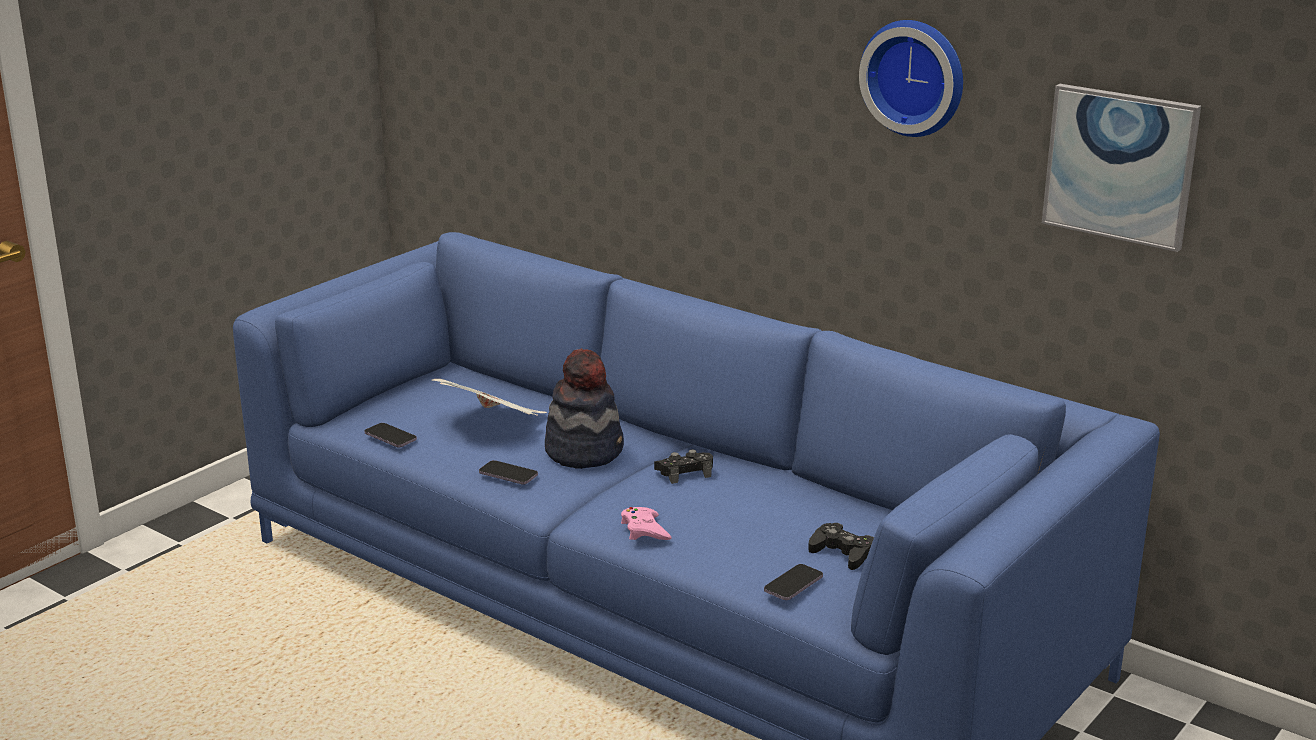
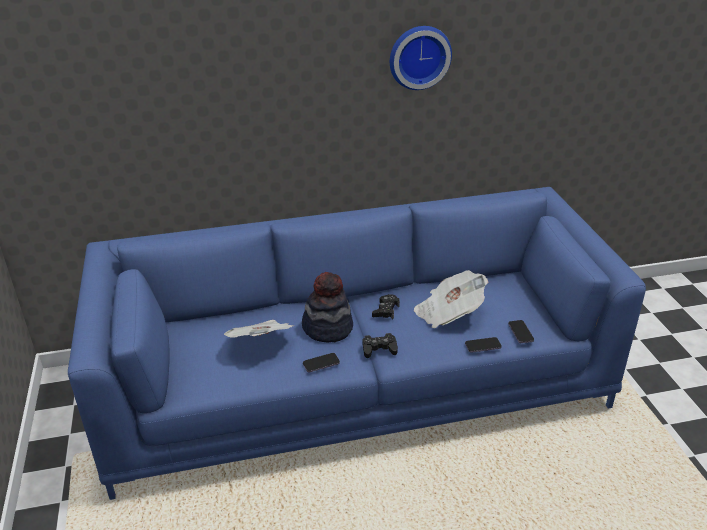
camera: 50 degrees left, 10 degrees up
phone [364,423,417,448] -> phone moved to [465,337,502,353]
pink game controller [621,507,672,540] -> none
black game controller [808,523,874,570] -> black game controller moved to [362,333,398,358]
picture [1042,84,1201,252] -> none
none -> newspaper [414,270,488,328]

